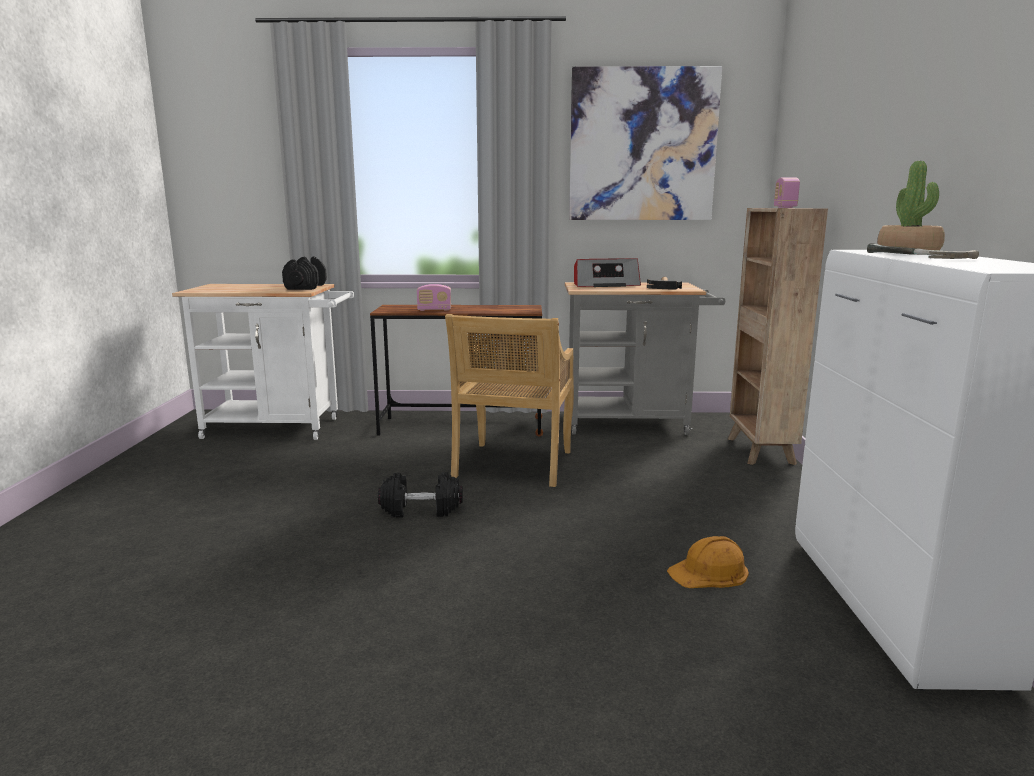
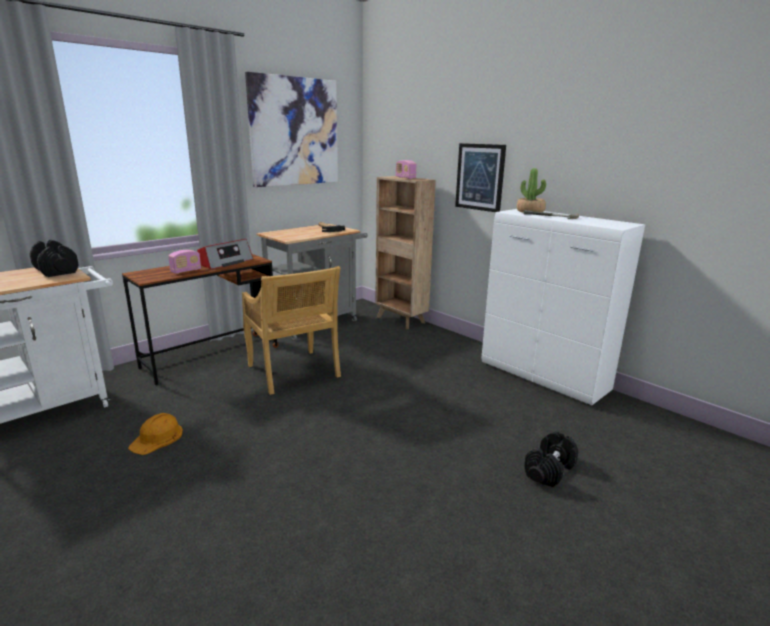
camera: 45 degrees left, 5 degrees up
black dumbbell [378,472,463,518] -> black dumbbell moved to [524,432,578,487]
radio [574,258,641,287] -> radio moved to [197,239,253,269]
orange hard hat [667,536,749,588] -> orange hard hat moved to [128,413,183,455]
none -> picture [455,143,506,212]

